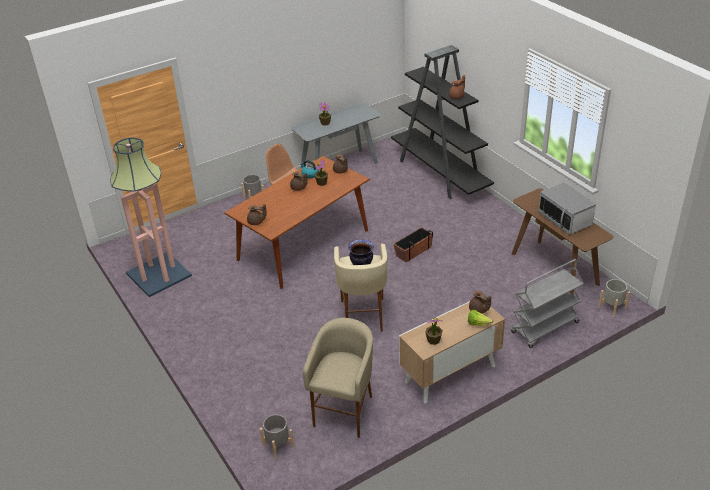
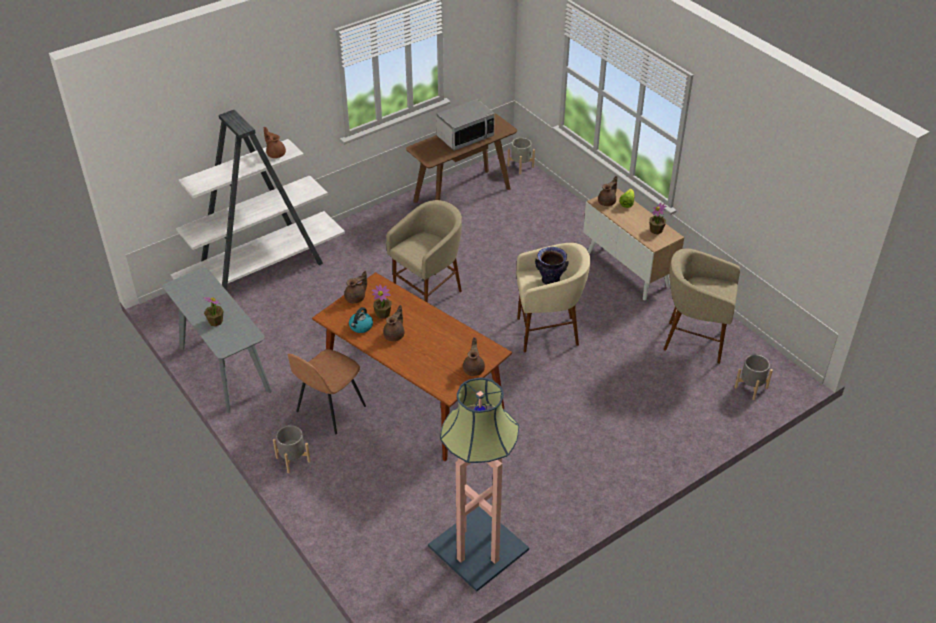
camera: 95 degrees left, 5 degrees up
black bookcase [391,45,494,199] -> white bookcase [171,110,345,291]
planter [393,227,433,262] -> beige stool [386,200,462,303]
grey cart [511,259,584,348] -> none

